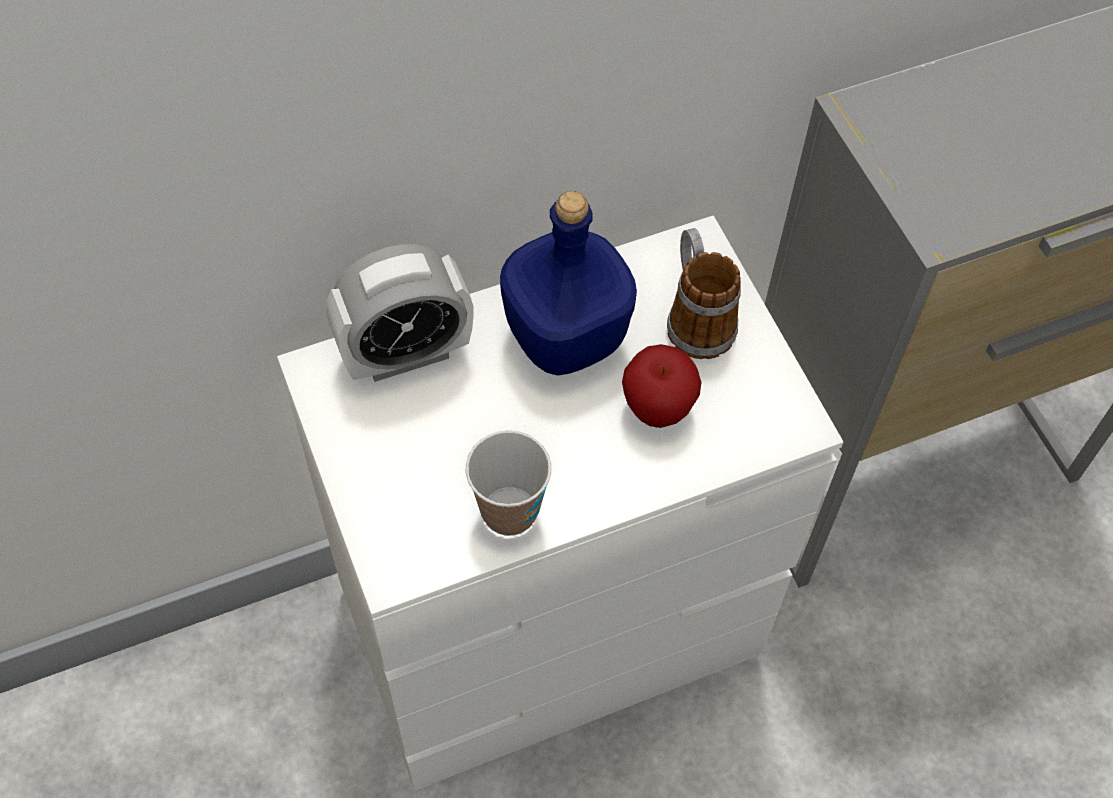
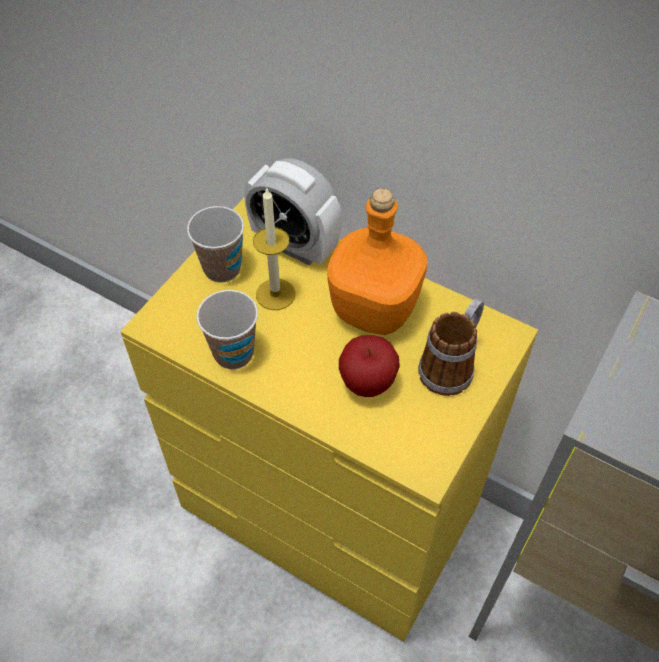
camera: 55 degrees right, 5 degrees down
white dresser [277,216,843,791] -> yellow dresser [120,198,538,642]
blue bottle [500,191,637,376] -> orange bottle [328,188,427,335]
none -> cup [187,206,244,282]
none -> candle [253,187,295,310]

